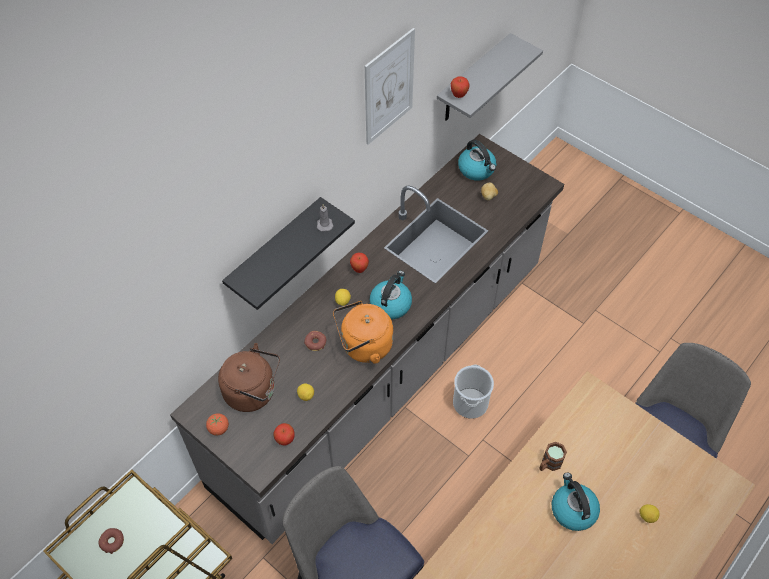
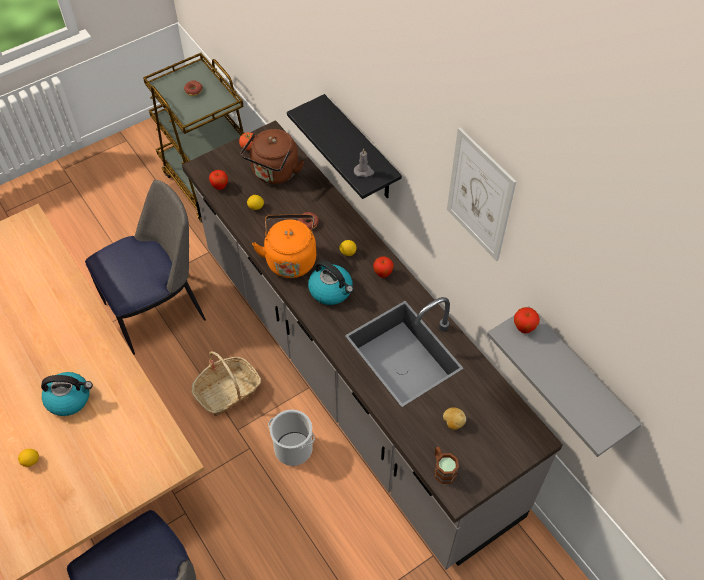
camera: 105 degrees right, 0 degrees up
kettle [458,139,496,181] -> none
brown mug [539,442,567,471] -> brown mug moved to [434,447,459,484]
none -> basket [191,351,261,416]

